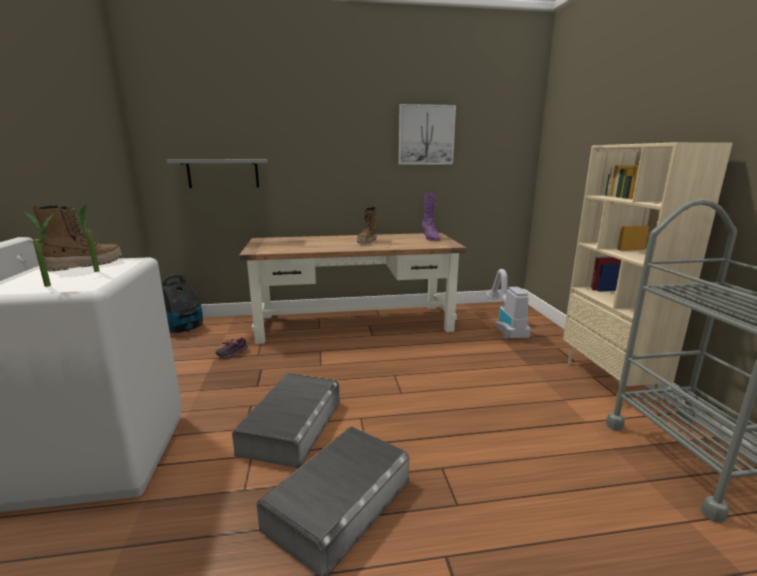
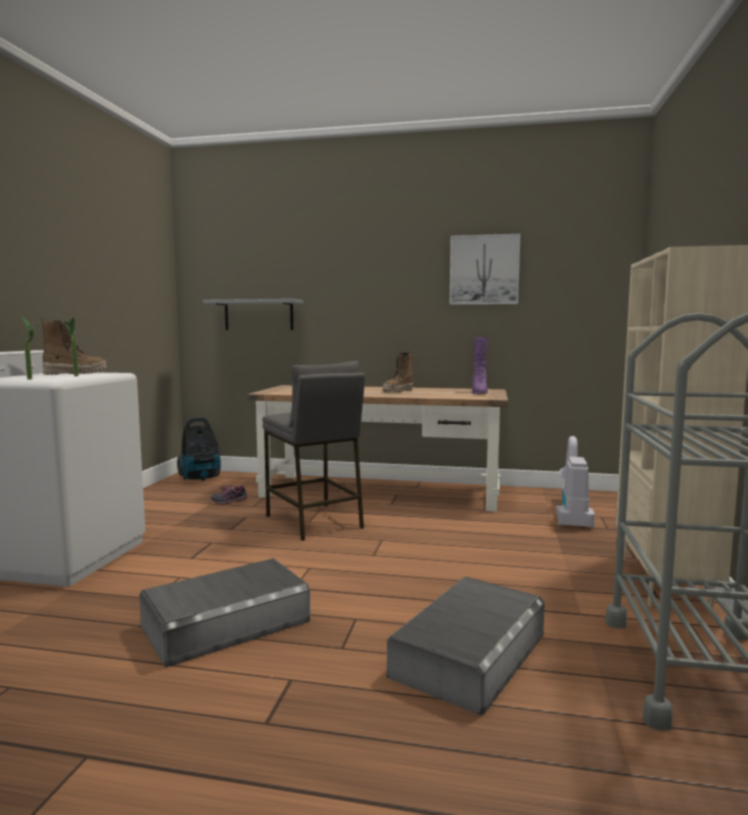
camera: 20 degrees right, 10 degrees down
grey storage box [232,373,340,468] -> grey storage box moved to [387,577,545,715]
none -> grey stool [262,361,365,541]

